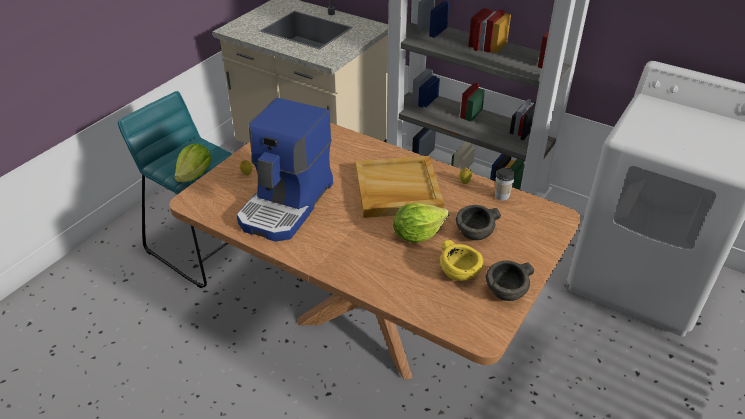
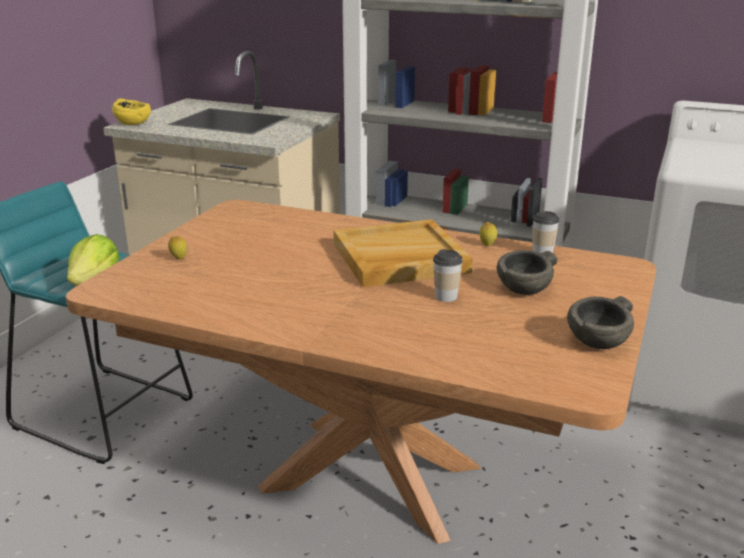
camera: 10 degrees left, 15 degrees down
coffee machine [237,98,333,242] -> none
lettuce [393,203,449,243] -> cup [433,249,463,302]
yellow bowl [440,240,483,281] -> yellow bowl moved to [112,98,151,125]

